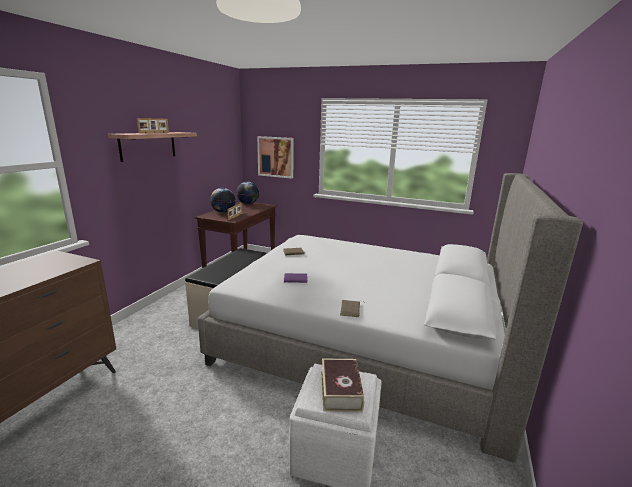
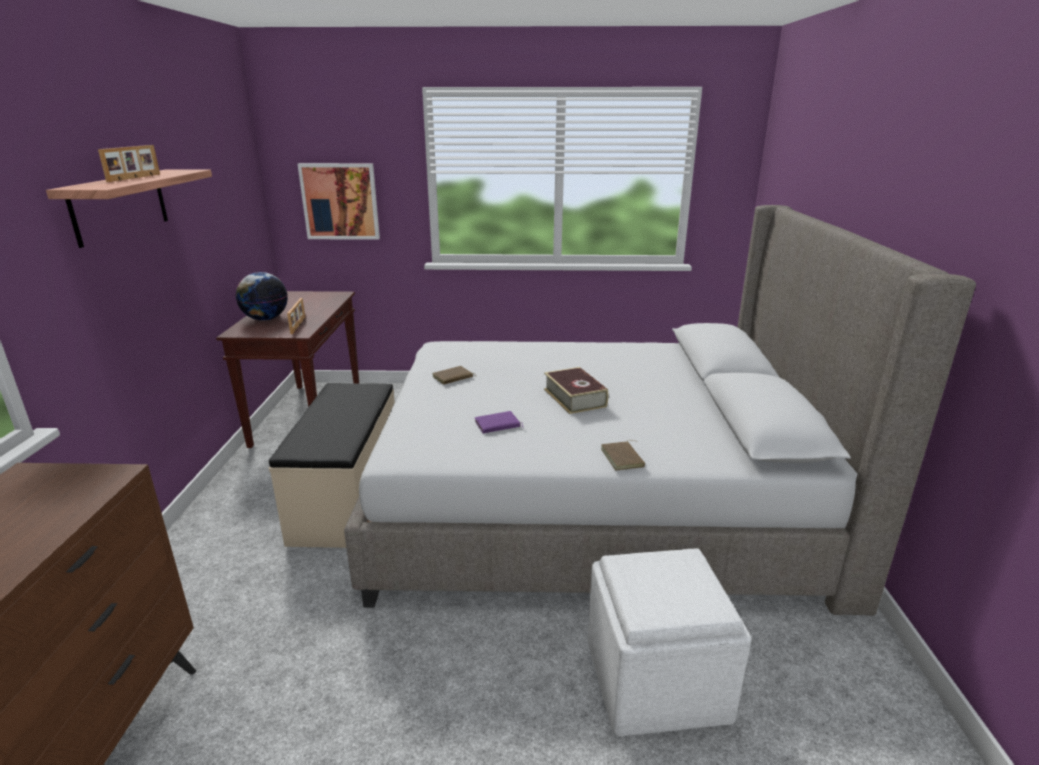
camera: 20 degrees left, 5 degrees up
globe [236,182,259,204] -> none
book [321,359,364,412] -> book moved to [544,367,609,414]

